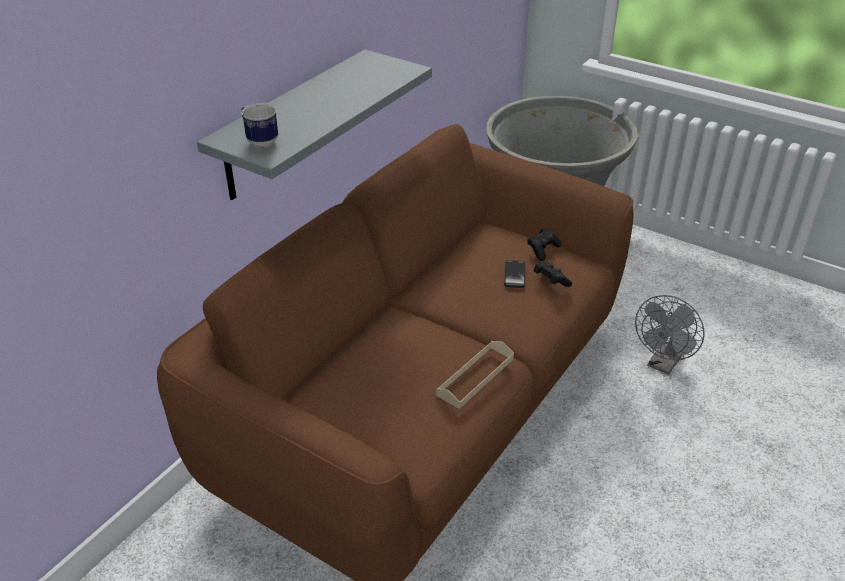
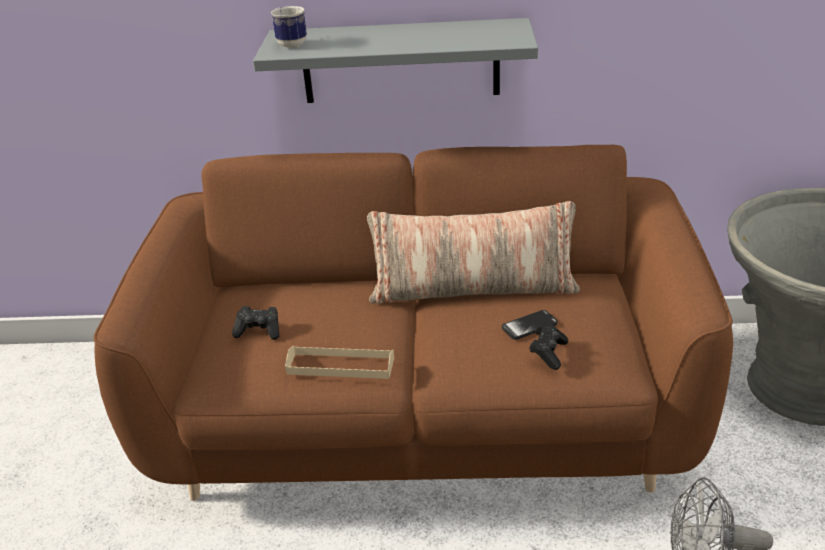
camera: 60 degrees right, 5 degrees down
black game controller [527,227,562,261] -> black game controller moved to [232,306,280,340]
none -> pillow [367,201,580,304]

